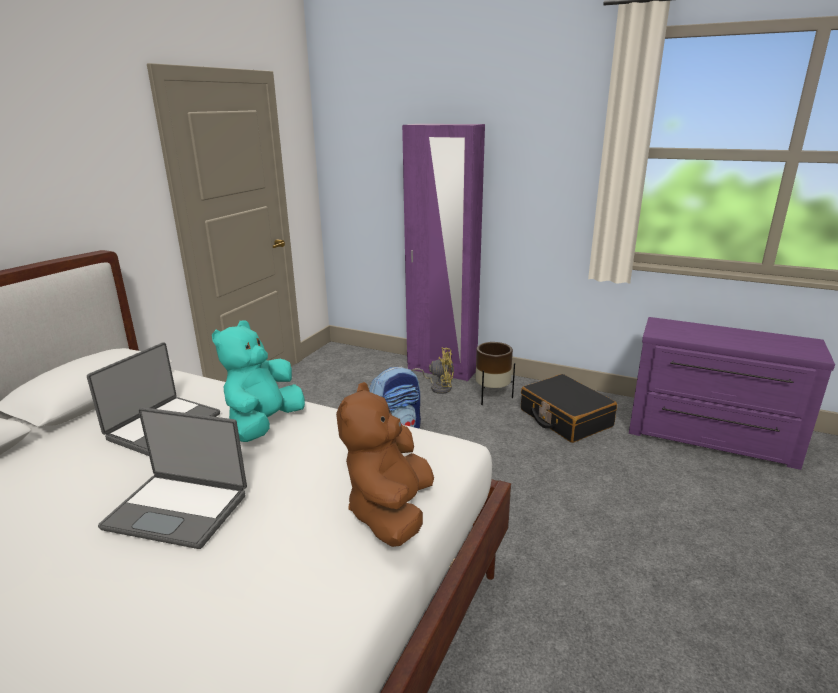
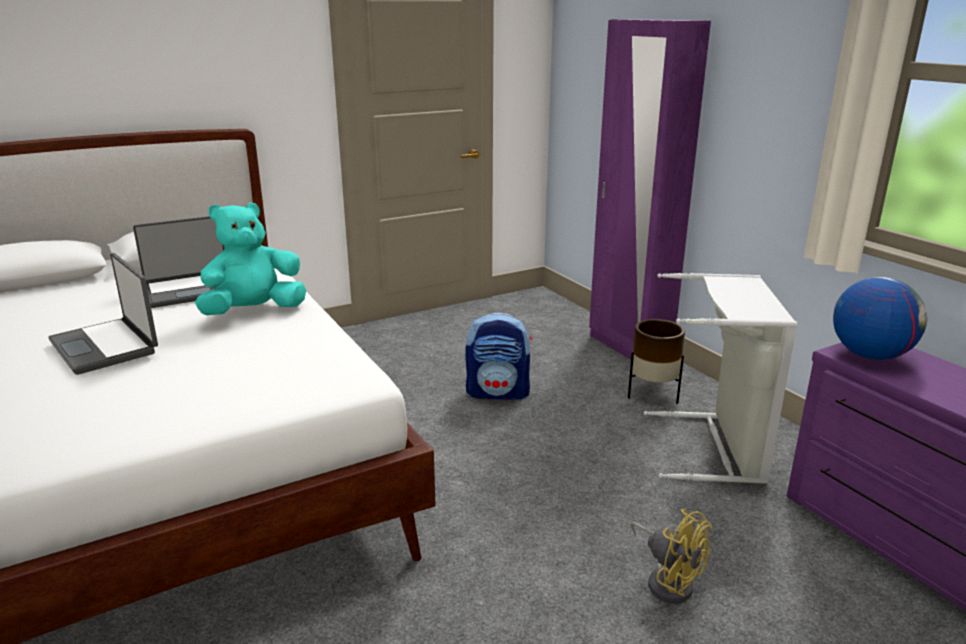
camera: 35 degrees right, 0 degrees up
brown plush toy [336,382,434,547] -> none
yellow fan [411,347,454,394] -> yellow fan moved to [630,509,712,604]
black suitcase [521,374,617,443] -> grey laundry basket [644,273,797,484]
none -> globe [833,277,927,360]

